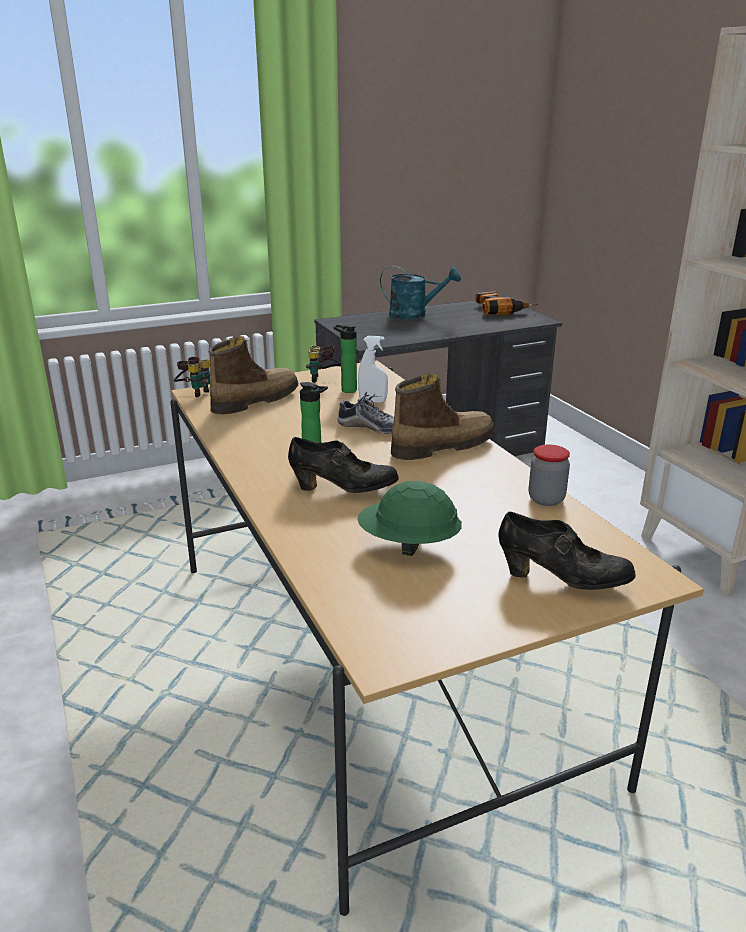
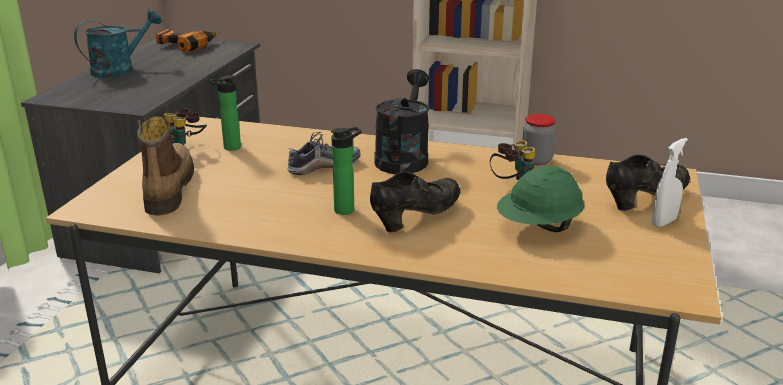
camera: 50 degrees left, 0 degrees up
binoculars [174,357,210,397] -> binoculars moved to [490,141,535,180]
white spray bottle [358,336,388,403] -> white spray bottle moved to [652,138,688,227]
boot [391,373,495,460] -> black watering can [374,69,430,174]

